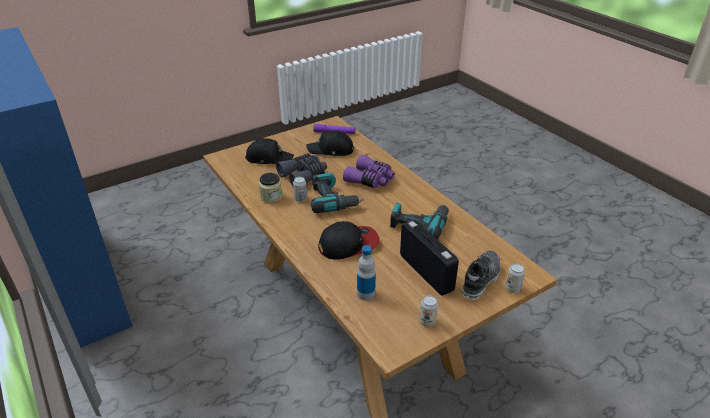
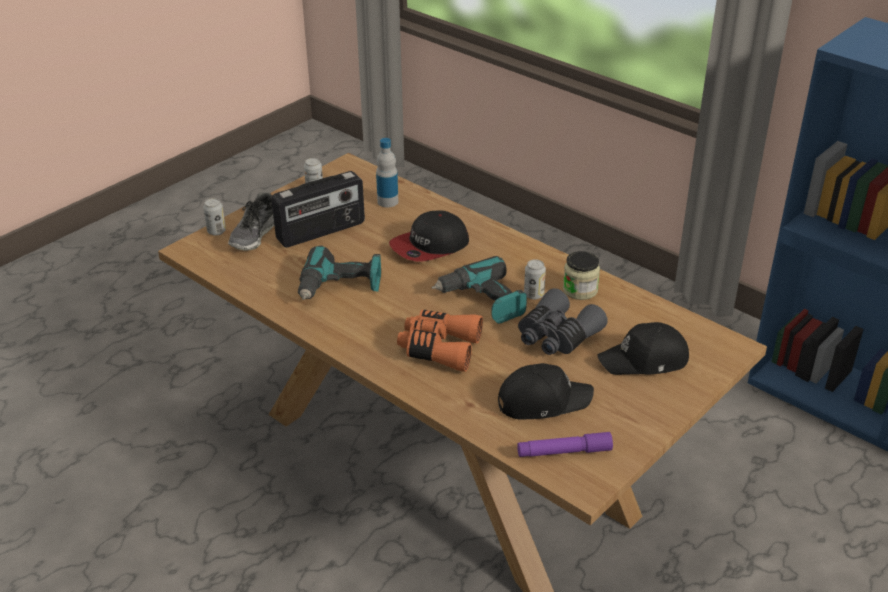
camera: 165 degrees right, 0 degrees up
purple binoculars [343,155,395,188] -> orange binoculars [397,310,483,372]
radio [400,220,459,296] -> radio turned 75 degrees counterclockwise [271,171,365,248]

